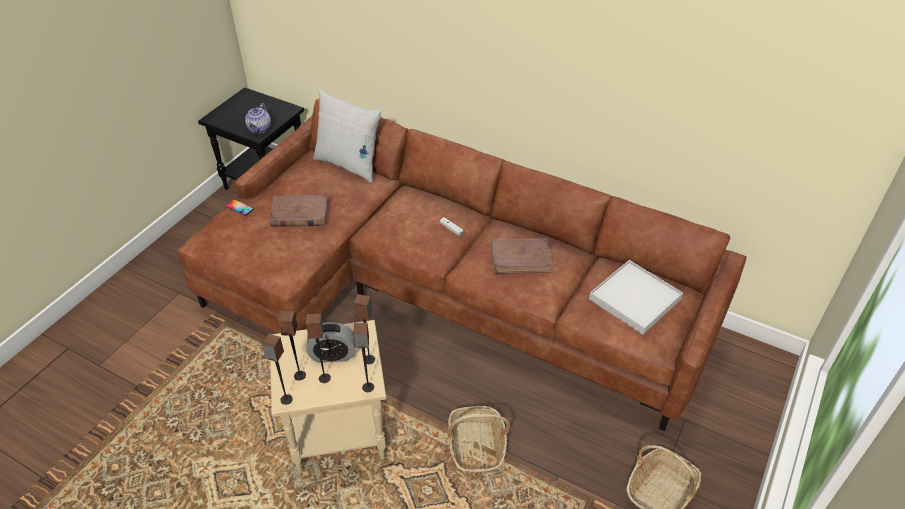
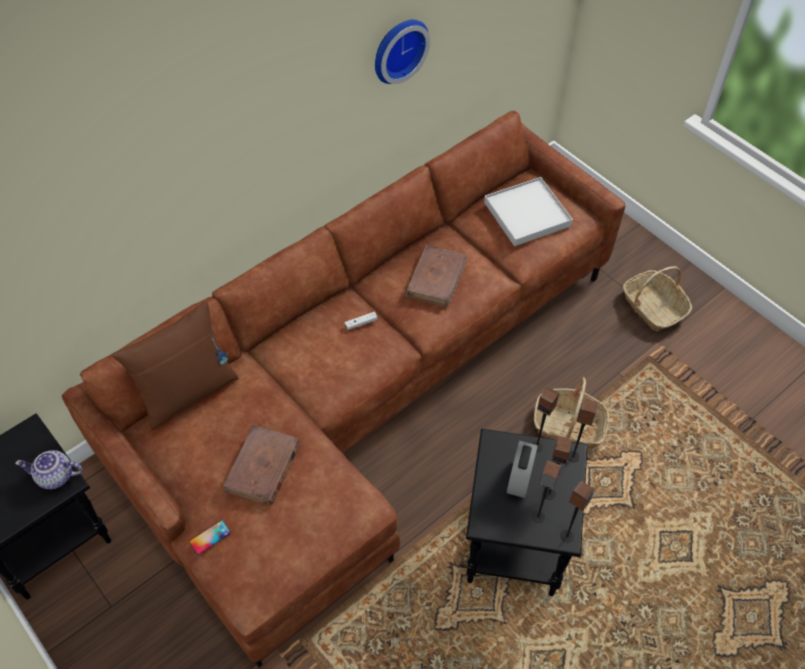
camera: 70 degrees left, 10 degrees up
teapot [245,103,271,133] -> teapot turned 150 degrees clockwise [15,450,82,489]
beige side table [270,320,387,473] -> black side table [466,429,588,596]
grey pillow [313,89,381,183] -> brown pillow [112,301,239,430]
none -> wall clock [375,20,430,84]

